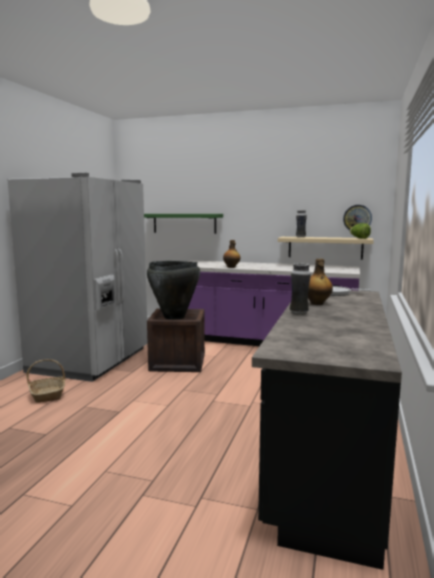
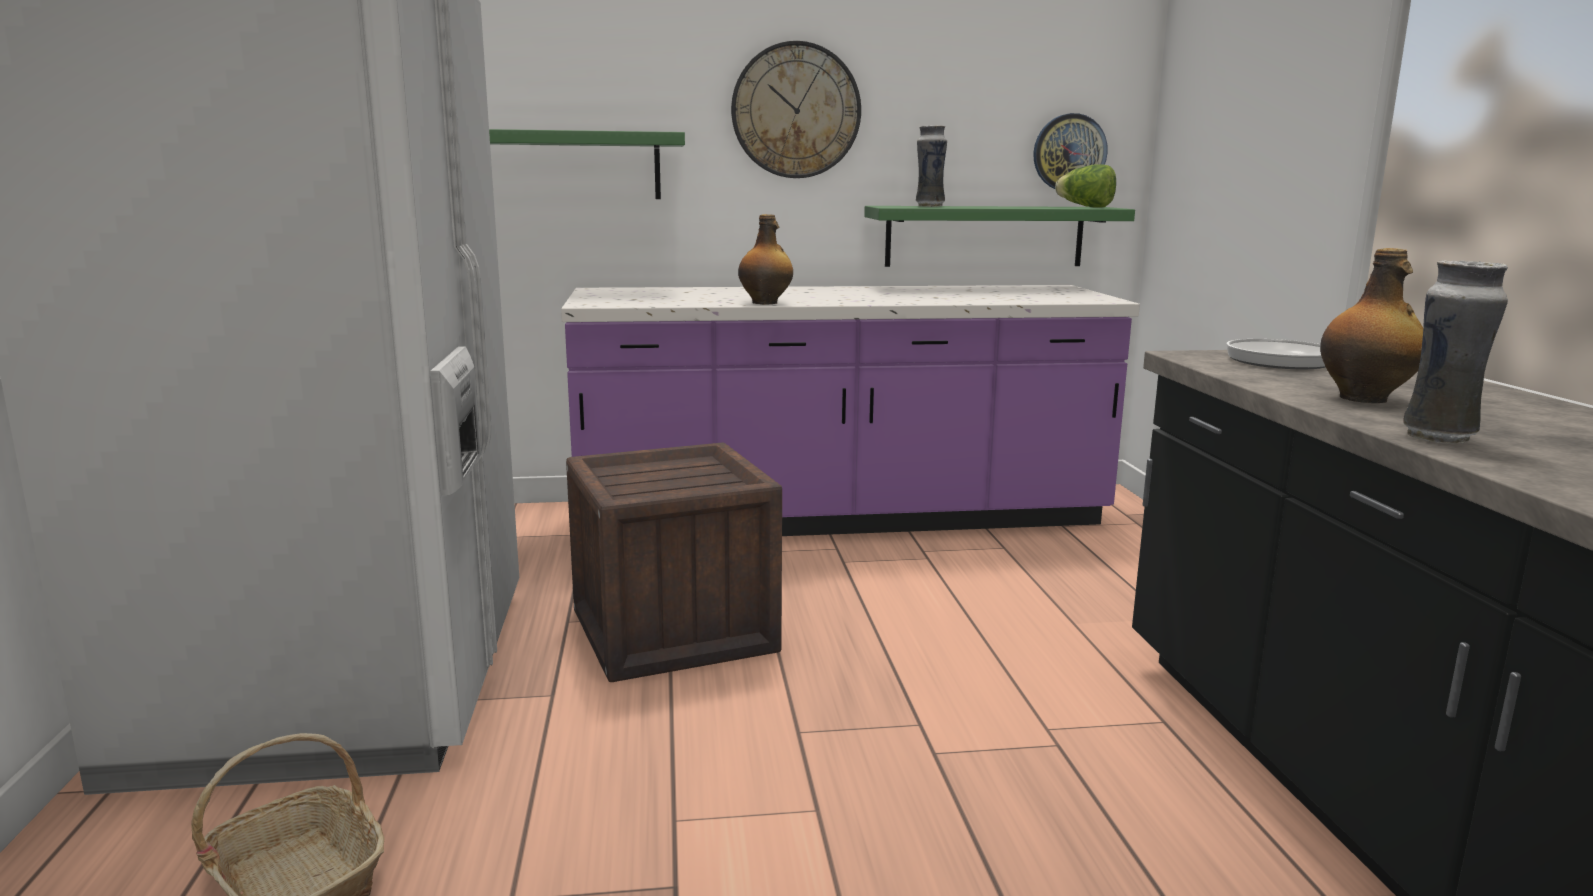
camera: 25 degrees left, 5 degrees up
black vase [147,261,200,320] -> none
beige shelf [278,237,374,260] -> green shelf [864,206,1135,267]
none -> wall clock [731,41,861,178]

